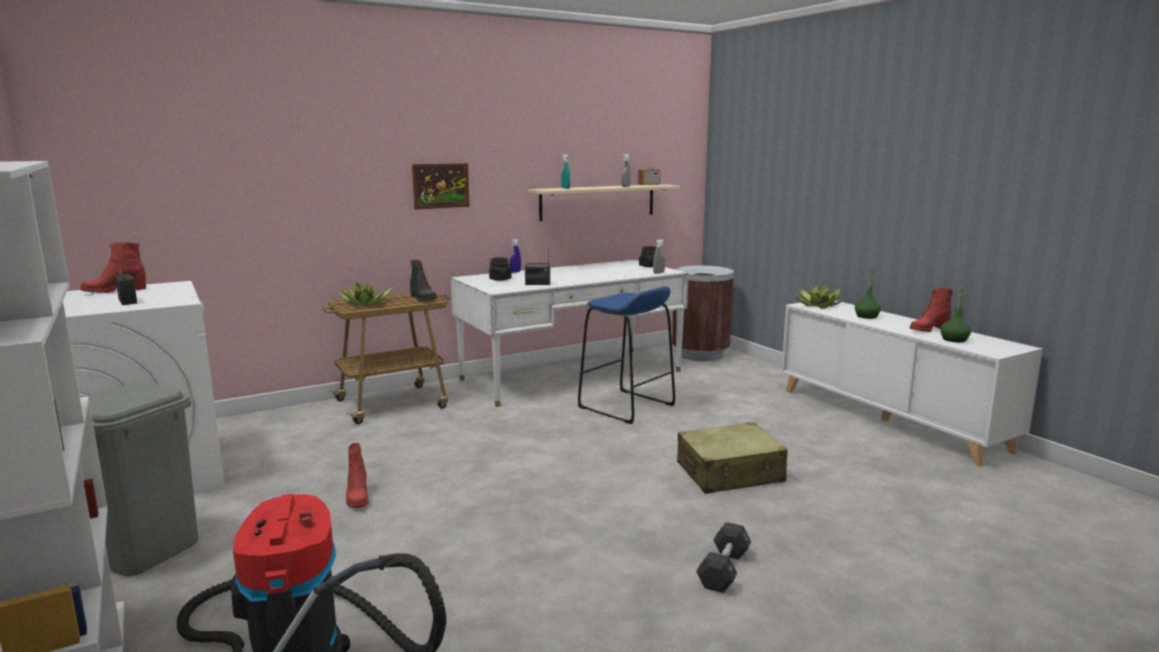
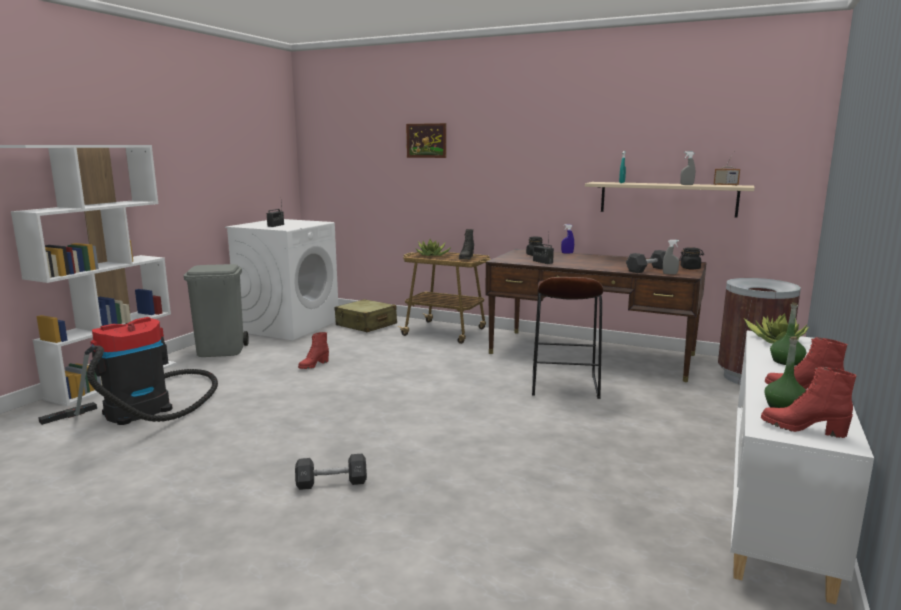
camera: 55 degrees right, 0 degrees up
red boot [80,242,146,293] -> red boot moved to [761,367,857,438]
picture [412,163,470,209] -> picture moved to [406,123,446,158]
white desk [450,260,688,407] -> brown desk [485,249,707,382]
blue stool [578,286,675,424] -> brown stool [532,277,603,399]
beige suitcase [677,422,788,494] -> beige suitcase moved to [334,299,397,332]
none -> black dumbbell [626,250,666,273]

